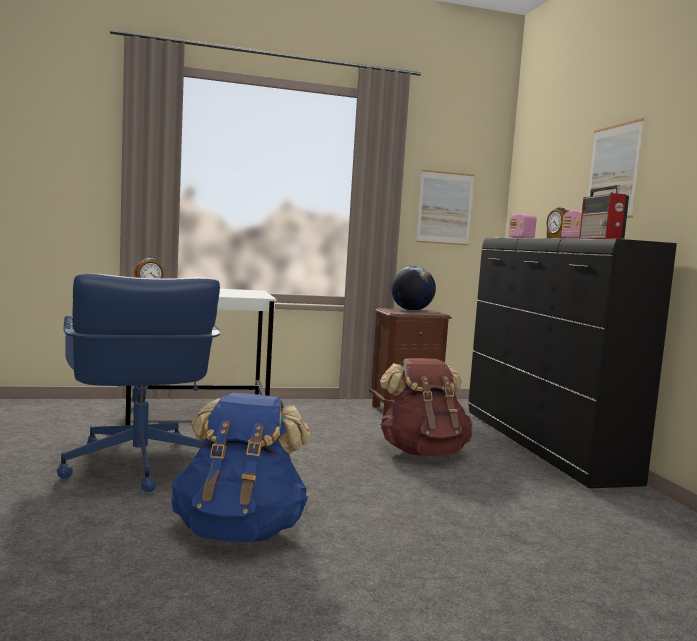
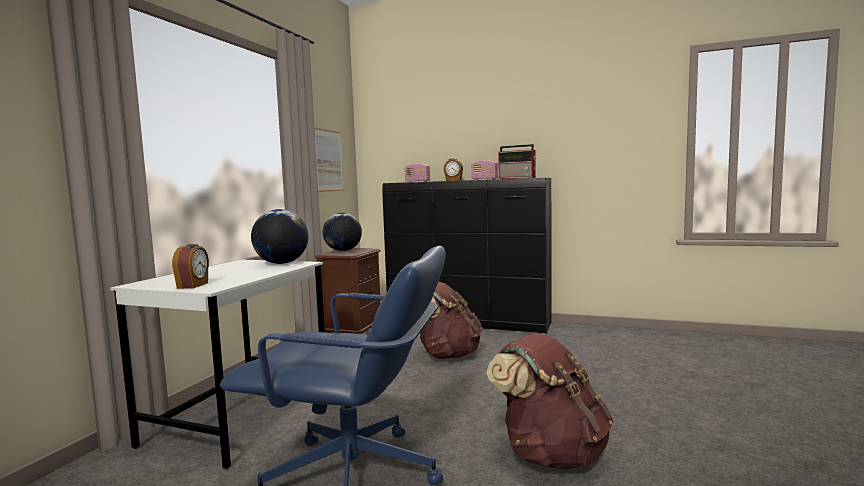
camera: 55 degrees left, 0 degrees up
blue backpack [171,393,311,543] -> brown backpack [486,333,613,470]
picture [588,118,644,218] -> none
none -> globe [251,209,308,264]

